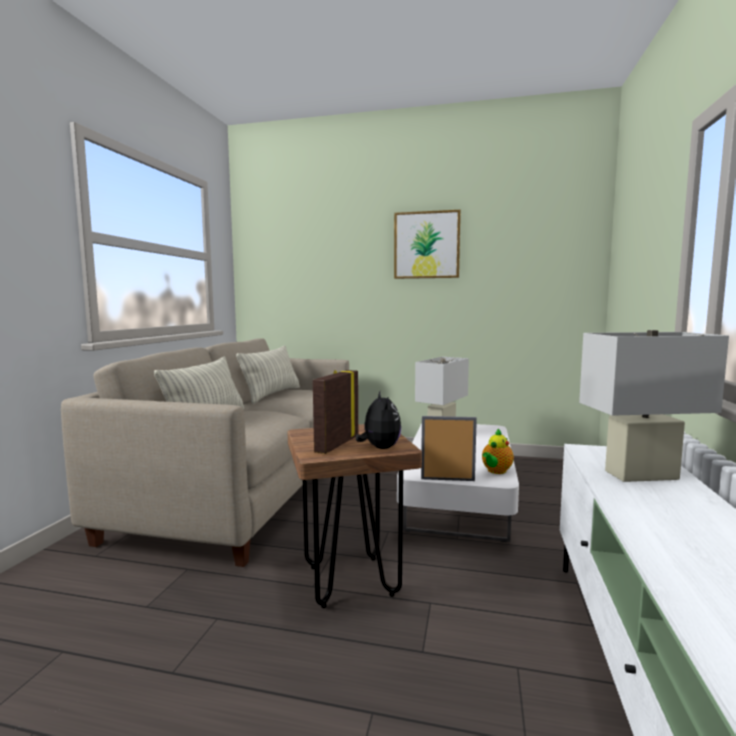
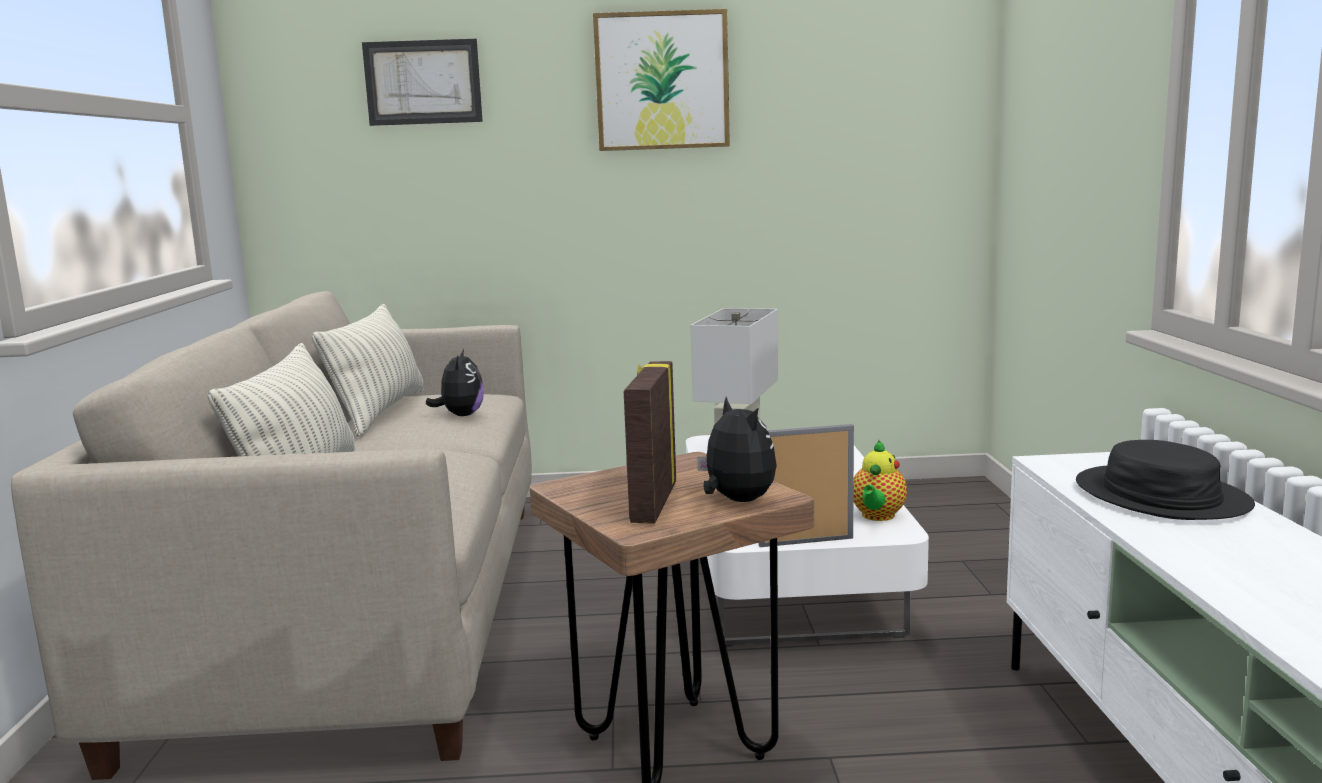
camera: 15 degrees left, 5 degrees up
white table lamp [579,330,729,482] -> black hat [1076,440,1255,520]
none -> picture [362,39,483,126]
none -> plush toy [426,349,484,416]

